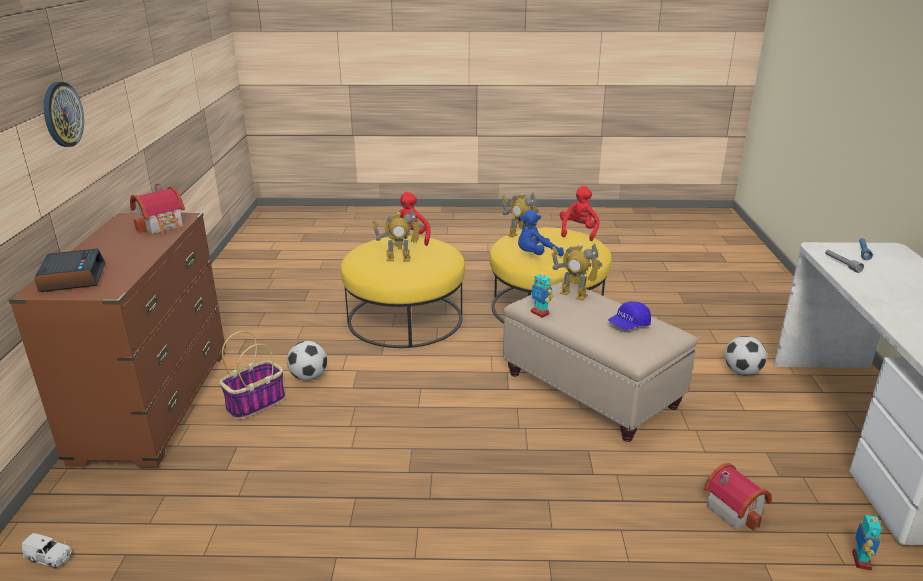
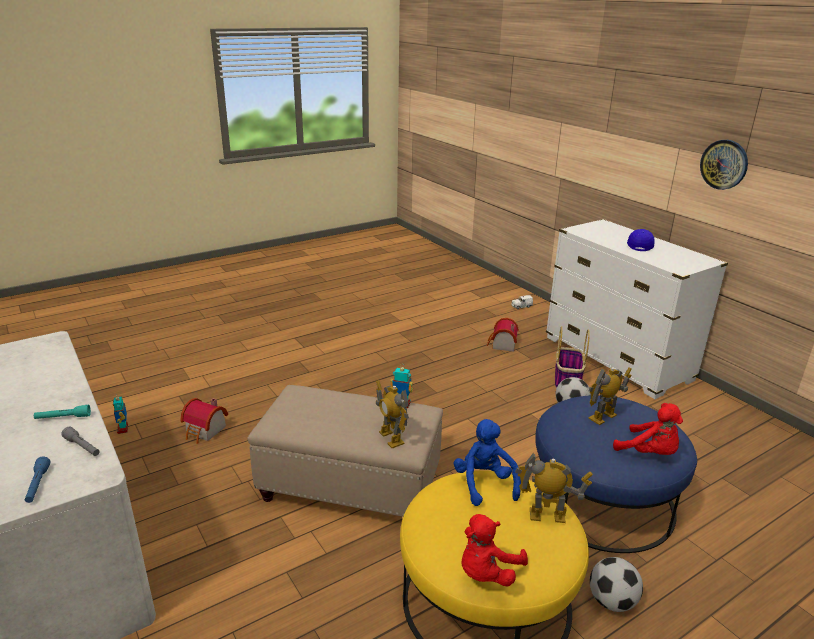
camera: 145 degrees right, 0 degrees up
brown dresser [9,212,226,468] -> white dresser [546,219,728,399]
alarm clock [34,249,106,292] -> none
toy house [130,183,185,235] -> toy house moved to [487,318,519,352]
yellow ottoman [341,236,465,348] -> blue ottoman [535,395,697,553]
blue plush toy [518,210,564,257] -> blue plush toy turned 45 degrees counterclockwise [454,419,521,506]
toy robot [552,243,602,301] -> toy robot turned 120 degrees counterclockwise [376,380,409,448]
red plush toy [560,186,599,241] -> red plush toy turned 60 degrees clockwise [462,514,528,586]
blue cap [608,301,651,330] -> blue cap moved to [627,229,655,251]
football [725,336,767,375] -> football moved to [590,557,643,612]
none -> turquoise flashlight [34,405,91,419]

